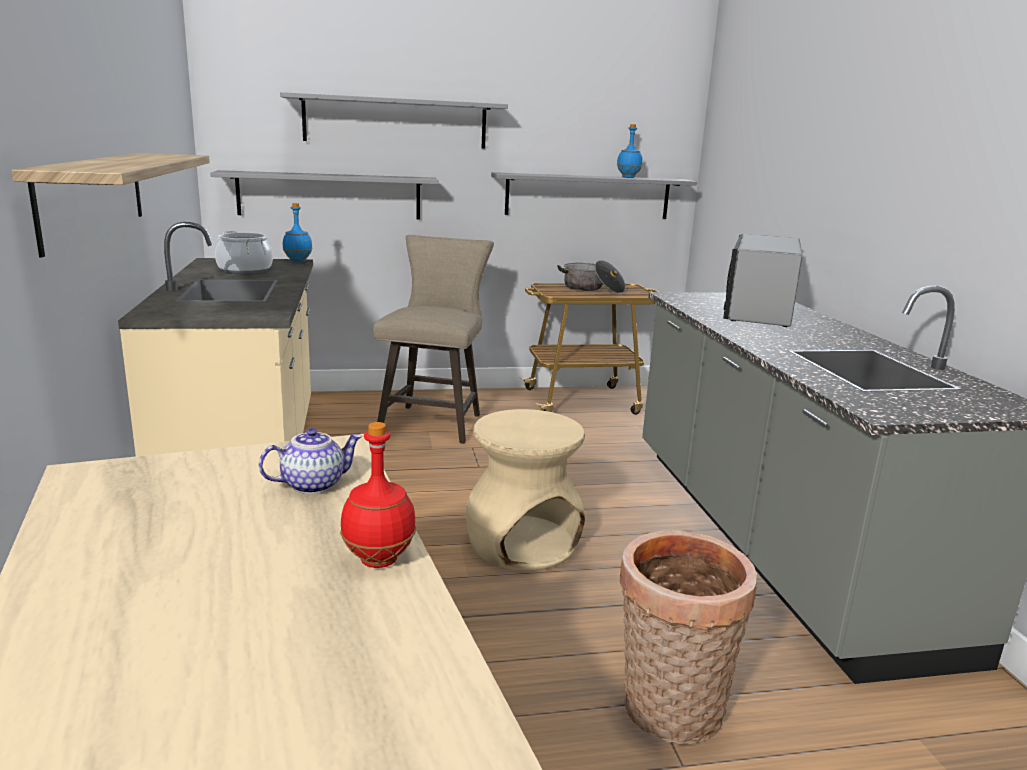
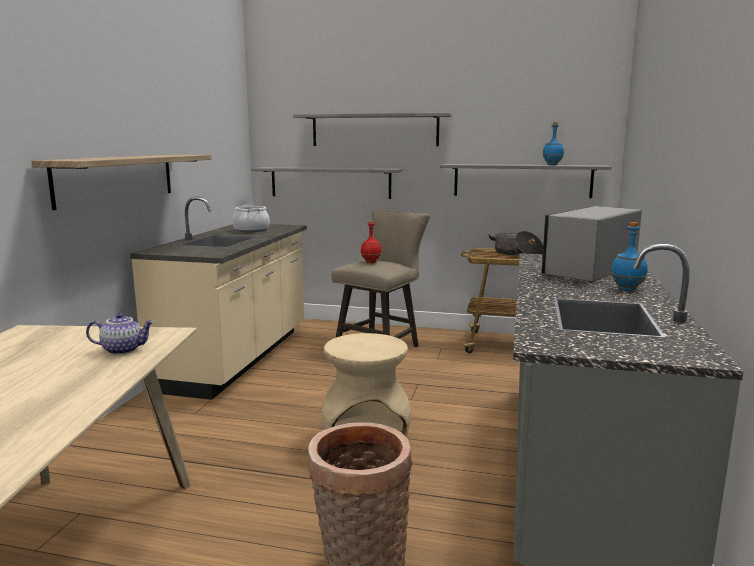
camera: 25 degrees right, 5 degrees down
blue bottle [282,203,312,263] -> blue bottle moved to [611,222,648,291]
red bottle [340,422,416,568] -> red bottle moved to [361,221,382,263]

